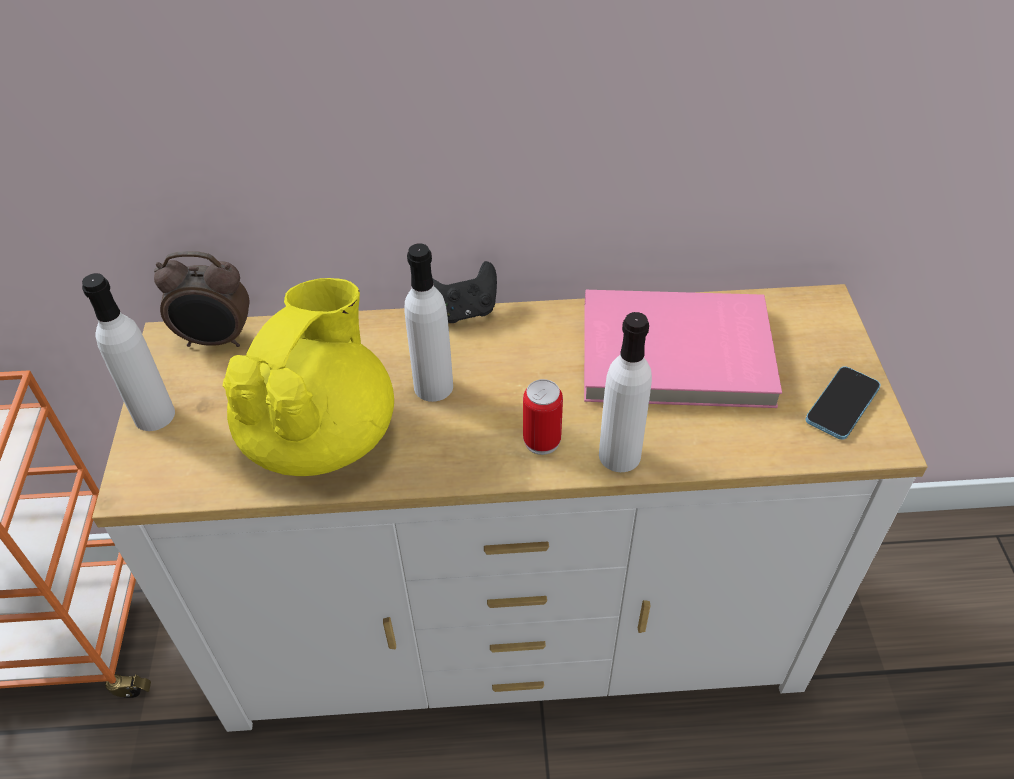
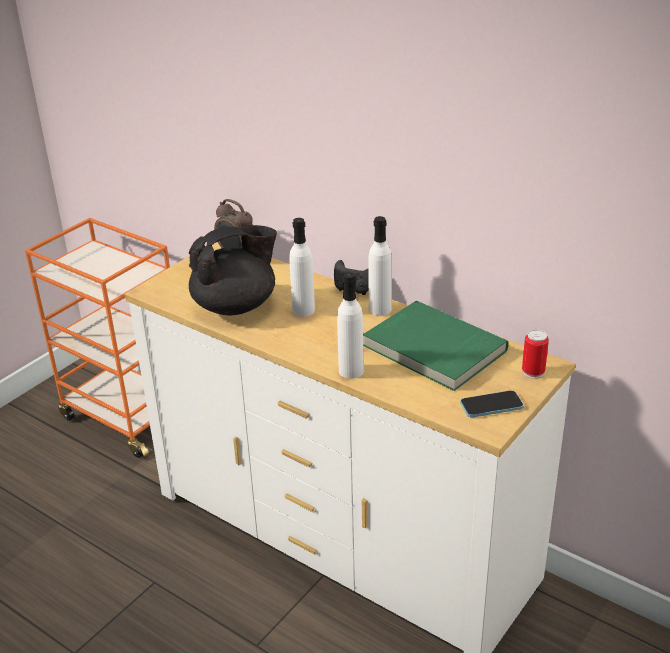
camera: 40 degrees right, 15 degrees down
white bottle [82,273,175,431] -> white bottle moved to [368,216,392,316]
yellow teapot [223,278,394,476] -> black teapot [189,225,277,316]
can [523,379,563,455] -> can moved to [522,330,549,379]
pink book [584,290,782,408] -> green book [363,300,509,391]

